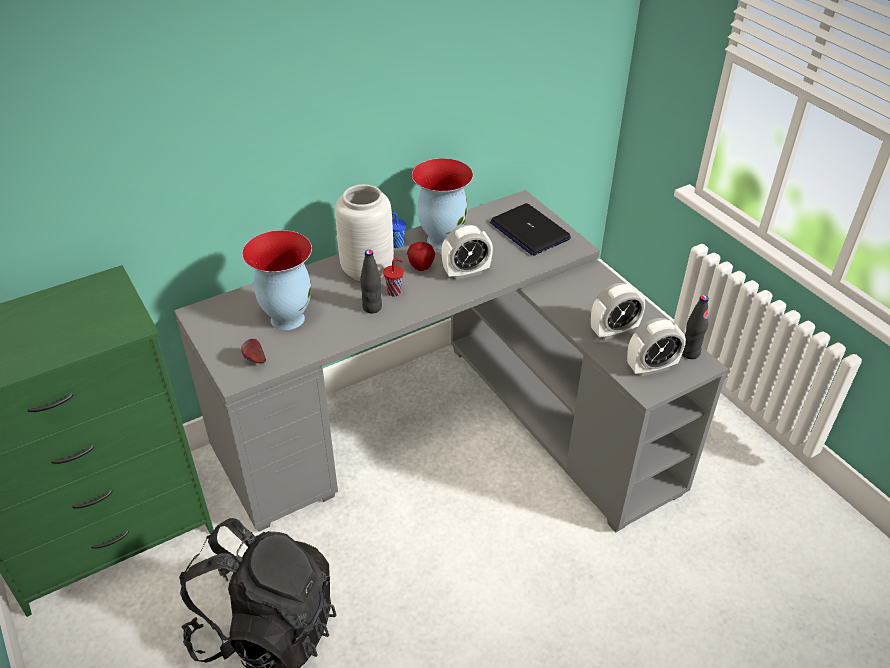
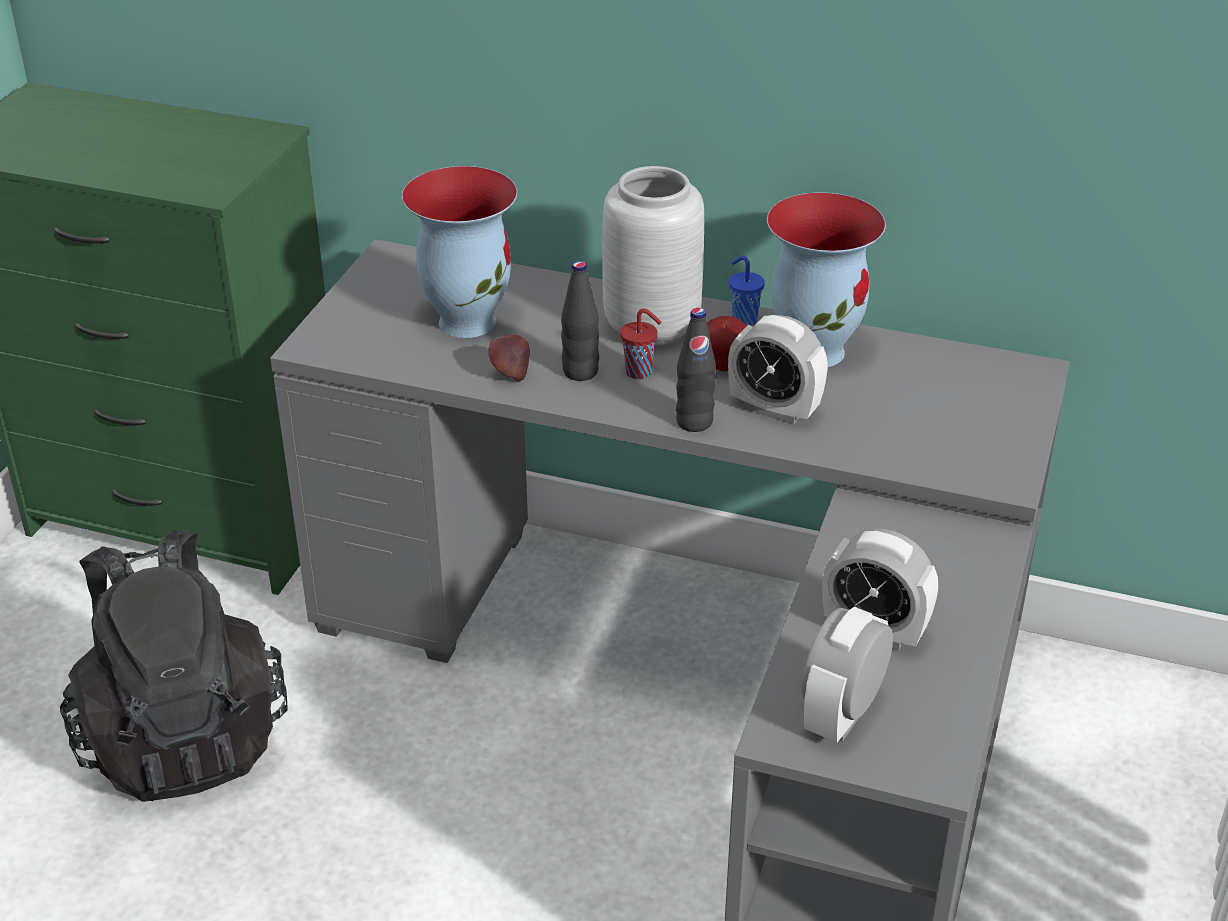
camera: 50 degrees right, 5 degrees down
apple [241,339,266,363] -> apple moved to [488,334,530,381]
laptop [490,203,571,256] -> none
alarm clock [627,318,686,377] -> alarm clock turned 90 degrees clockwise [801,607,893,742]
black bottle [682,295,709,359] -> black bottle moved to [676,308,716,432]

